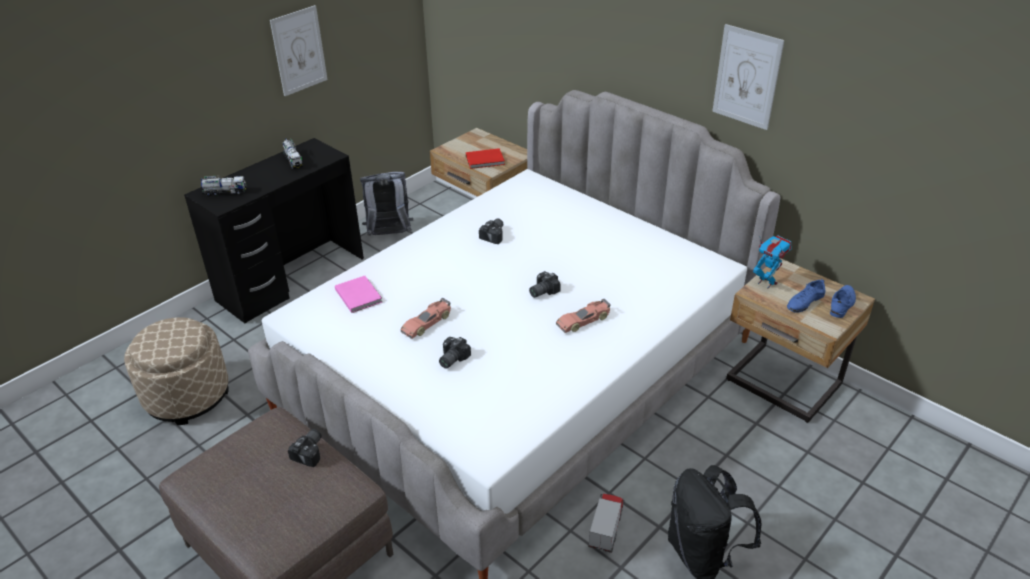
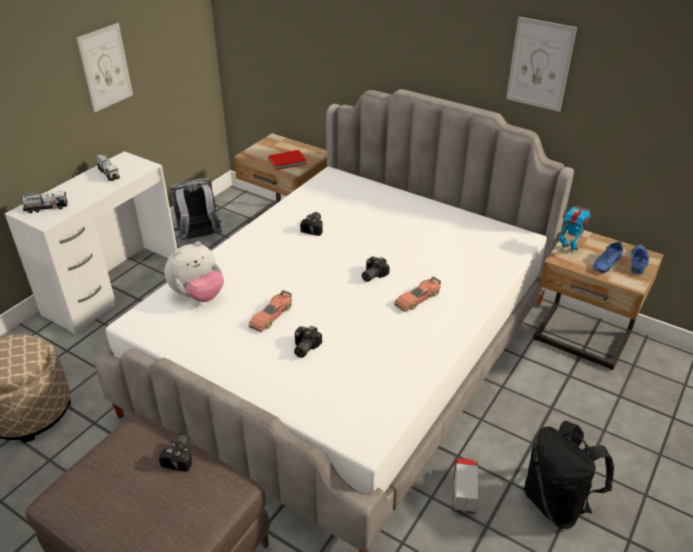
camera: 10 degrees left, 0 degrees up
black desk [184,138,364,323] -> white desk [4,151,177,334]
pink book [335,276,382,313] -> plush toy [164,241,224,302]

